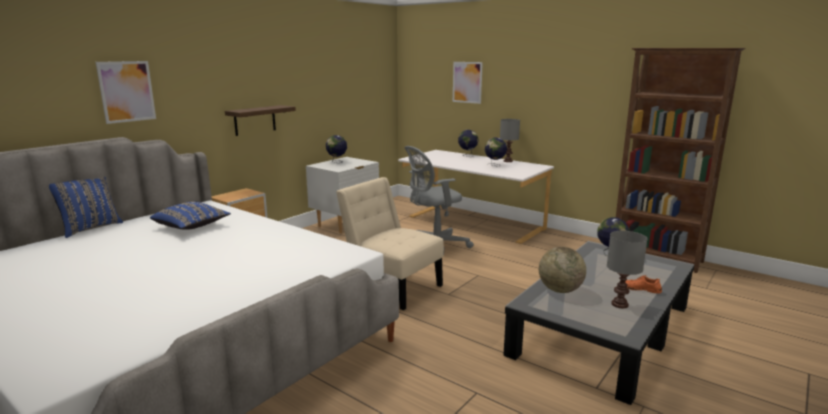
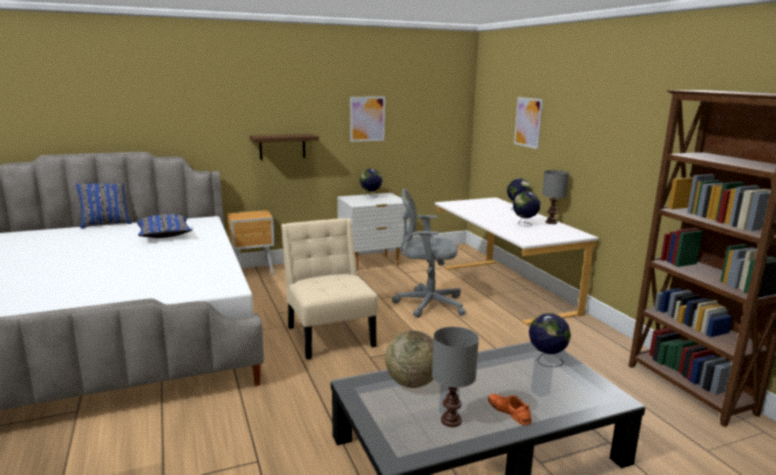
camera: 30 degrees right, 0 degrees up
picture [96,61,156,124] -> picture moved to [350,97,385,142]

